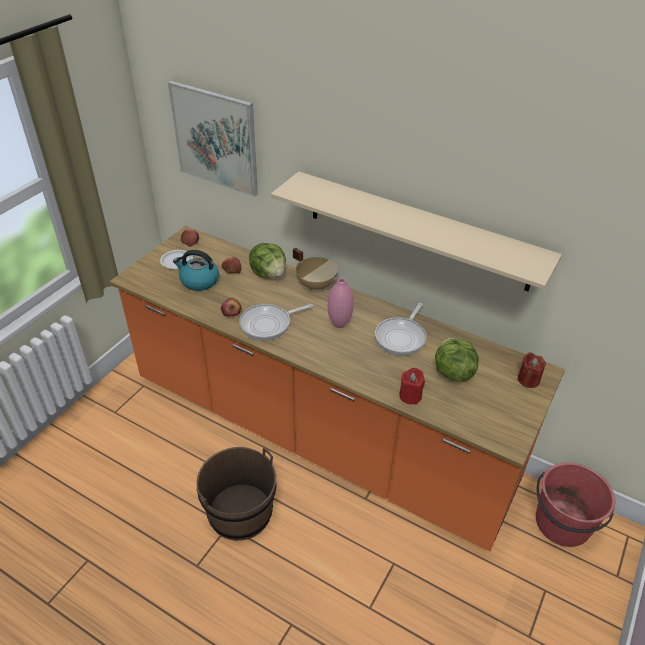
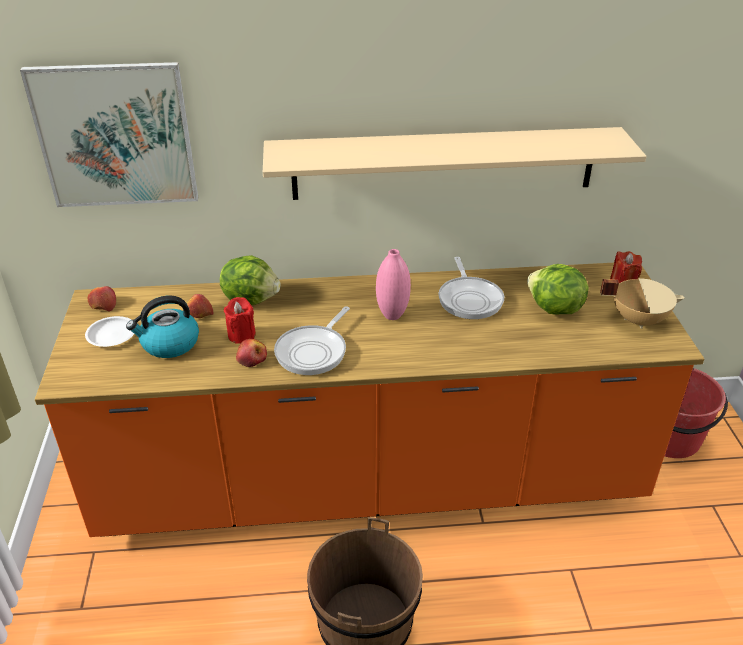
camera: 35 degrees left, 5 degrees down
beige cooking pot [293,248,338,290] -> beige cooking pot moved to [600,278,685,329]
red candle [399,368,425,405] -> red candle moved to [224,297,256,344]

